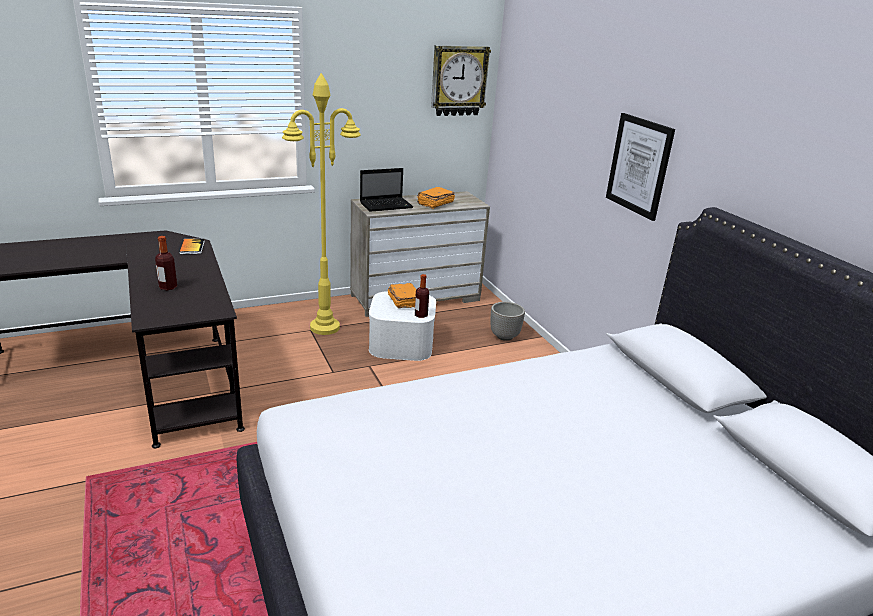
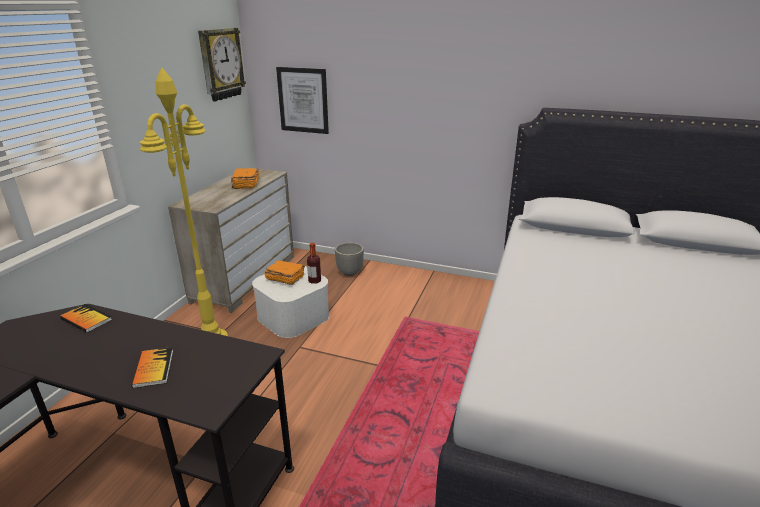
camera: 45 degrees left, 0 degrees up
bottle [155,236,177,290] -> book [132,347,173,388]
laptop [360,168,413,212] -> none
picture [606,113,675,221] -> picture moved to [276,67,329,134]

